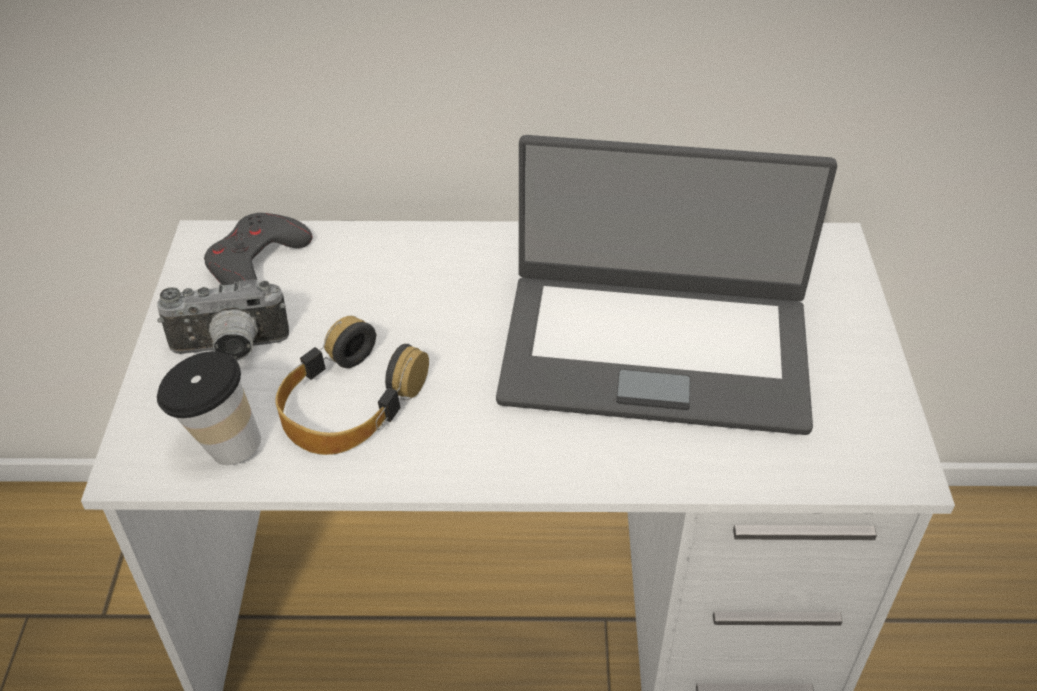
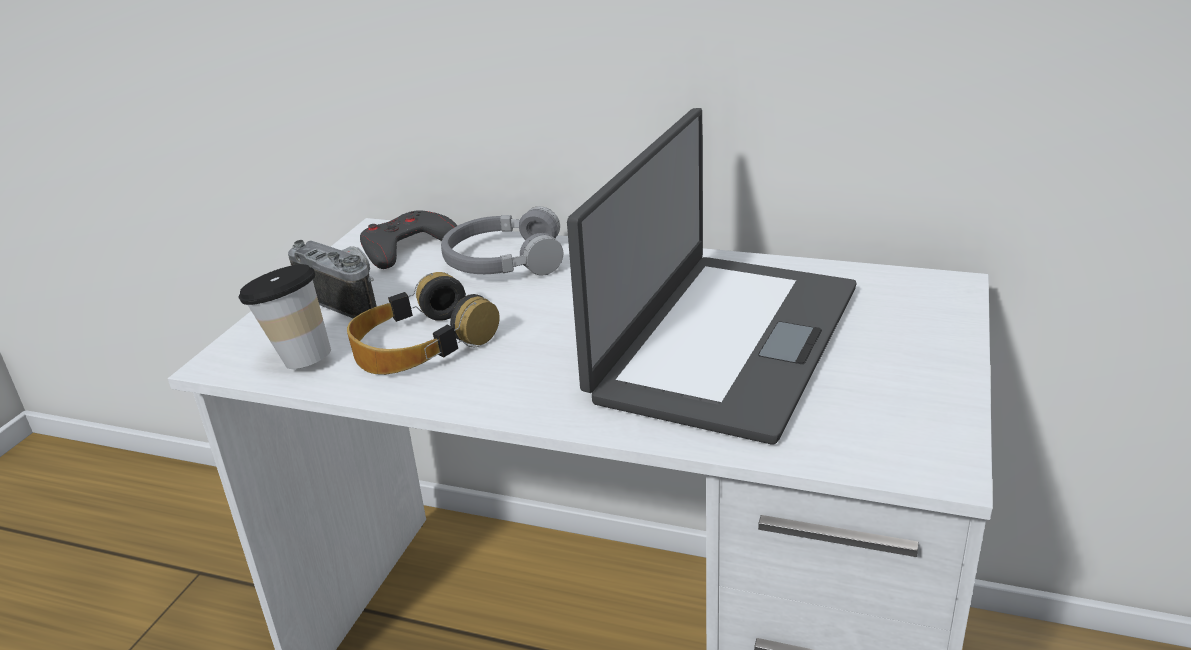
camera: 20 degrees right, 15 degrees down
camera [157,279,289,361] -> camera turned 150 degrees counterclockwise [288,240,377,319]
laptop [496,135,837,435] -> laptop turned 90 degrees counterclockwise [567,108,856,445]
none -> grey headphones [441,206,563,276]

